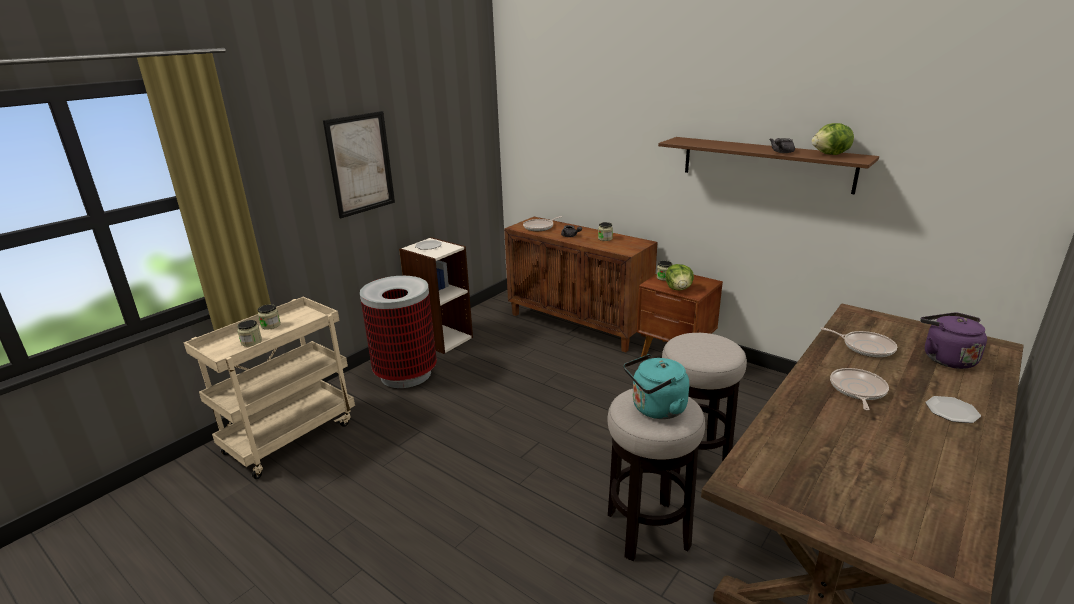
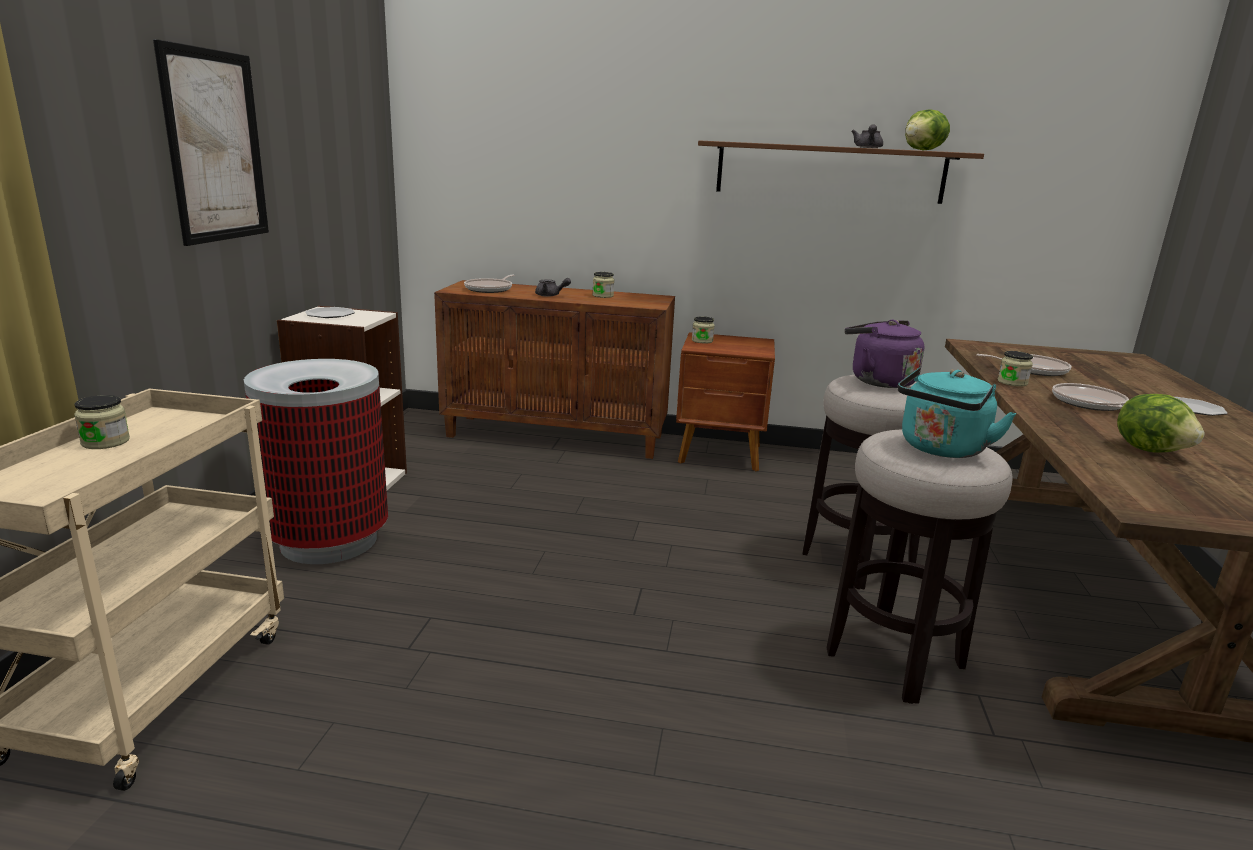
camera: 30 degrees left, 5 degrees down
jar [237,320,262,347] -> jar moved to [998,351,1033,387]
lettuce [666,264,694,290] -> lettuce moved to [1117,394,1205,453]
purple kettle [920,313,987,369] -> purple kettle moved to [845,320,924,388]

